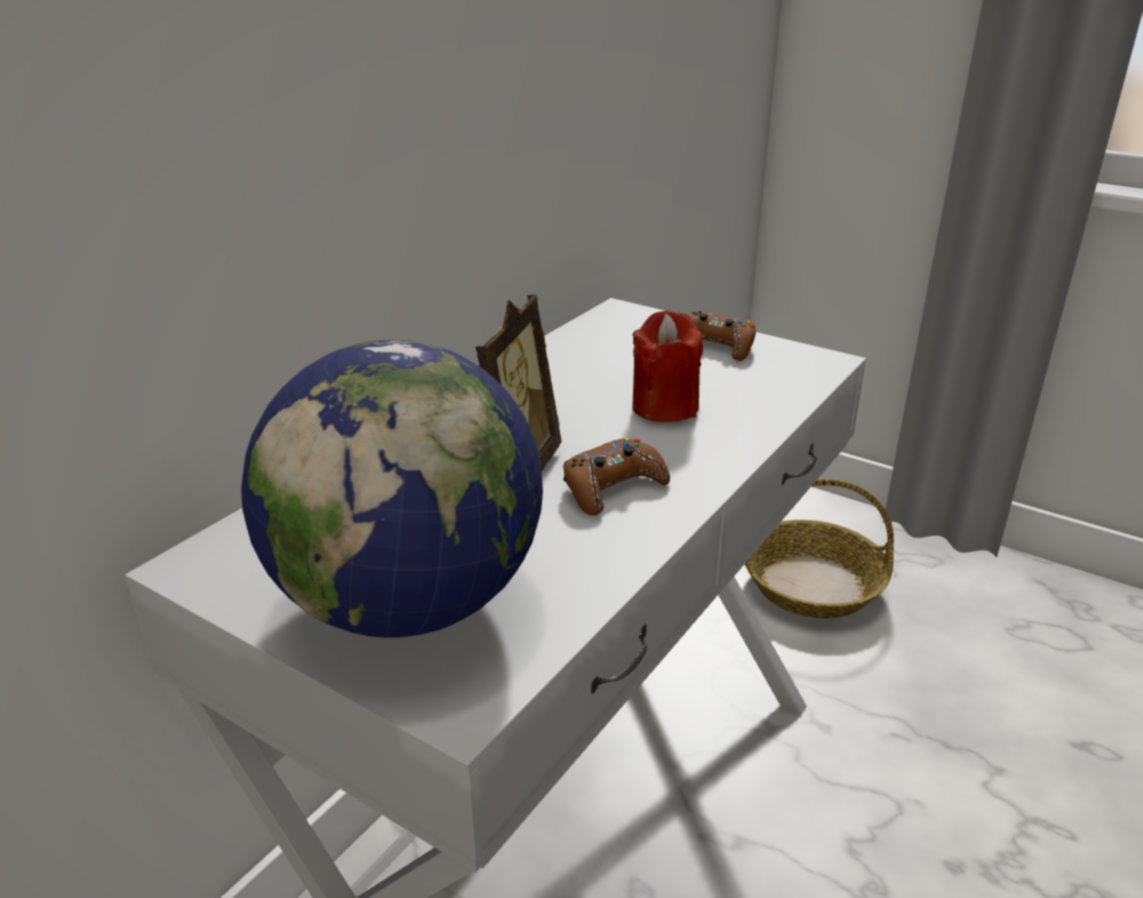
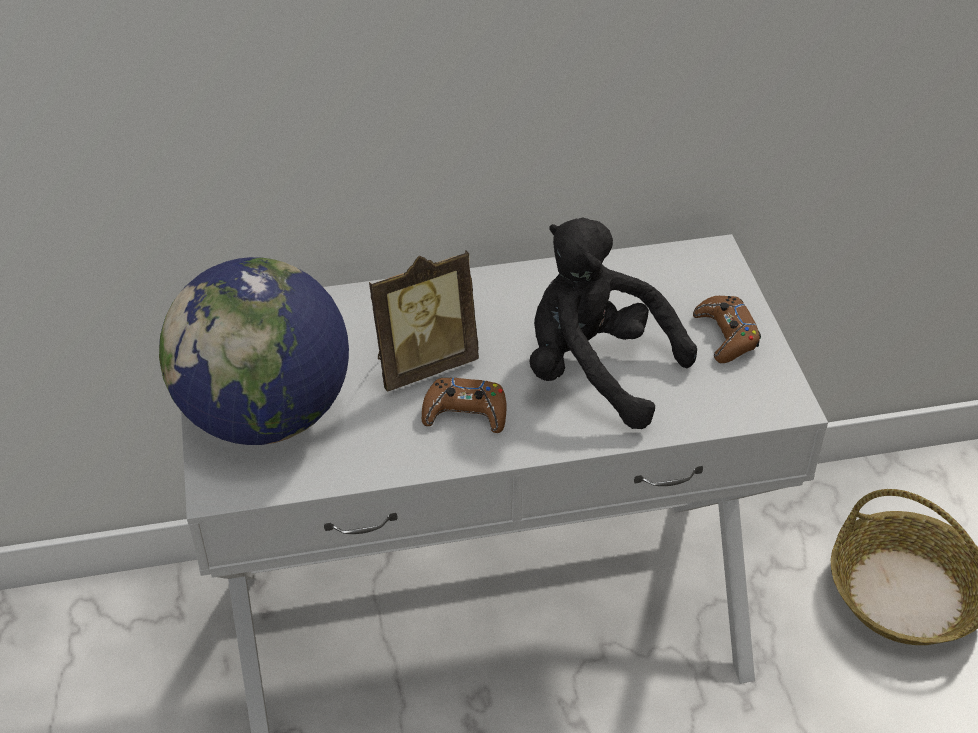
camera: 45 degrees right, 15 degrees up
red candle [632,310,703,422] -> black plush toy [529,217,697,429]

